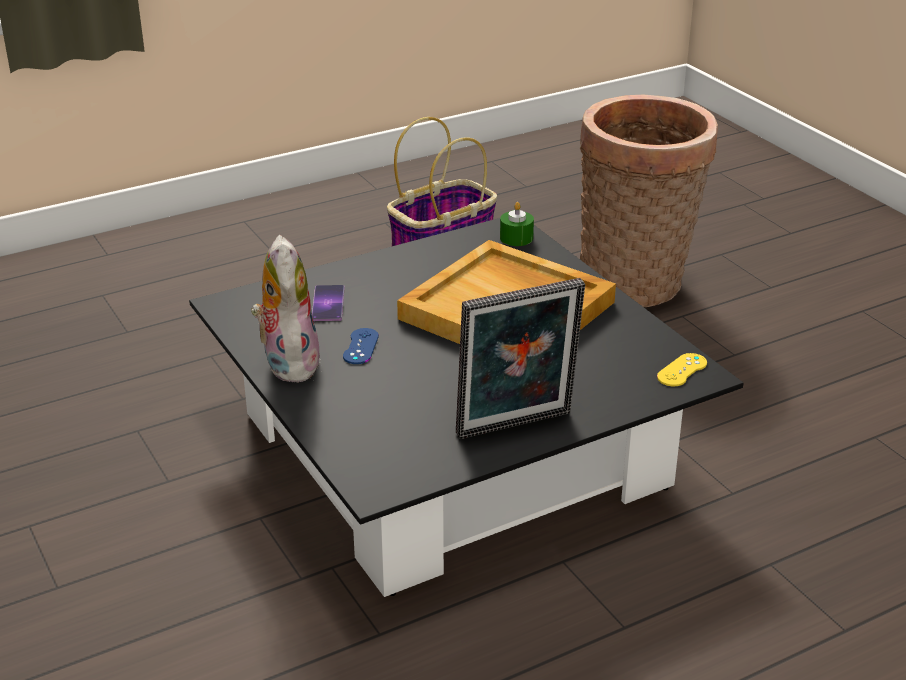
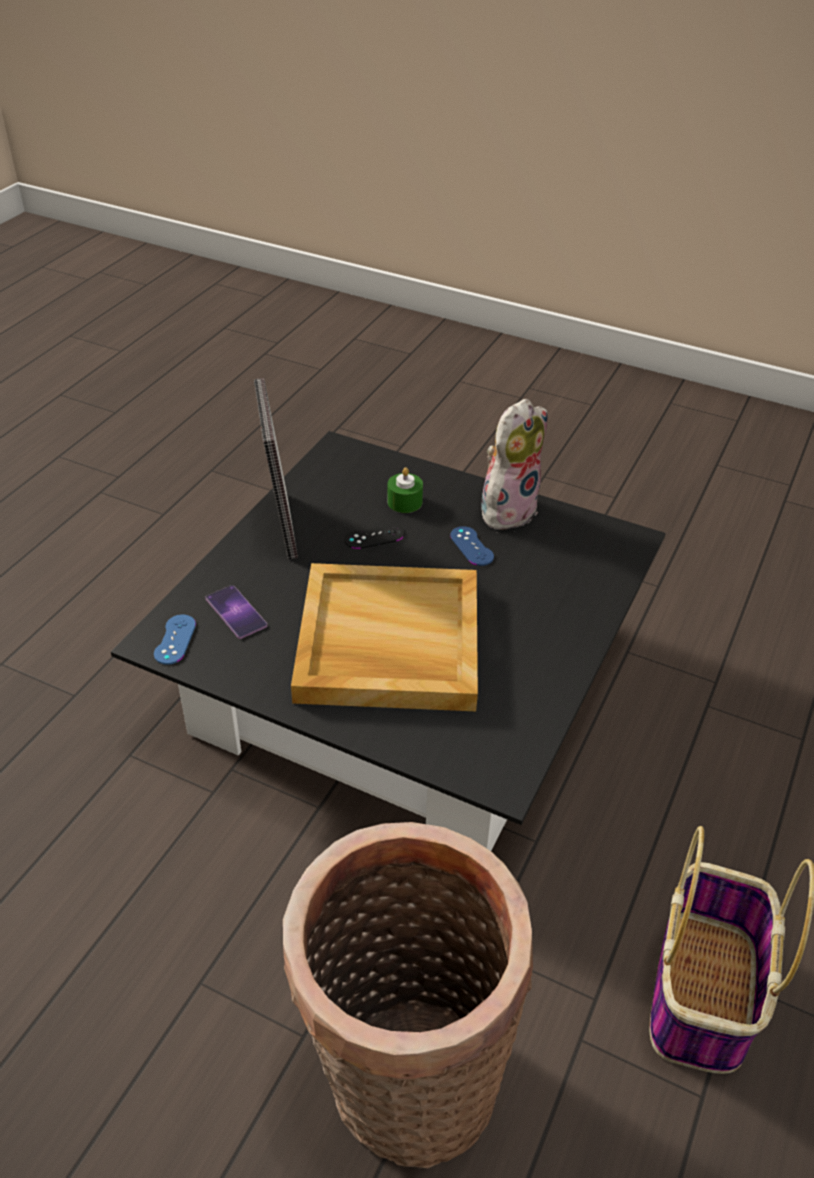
camera: 145 degrees right, 10 degrees up
plush toy [251,235,321,382] -> plush toy turned 90 degrees counterclockwise [481,399,547,530]
phone [312,285,345,321] -> phone moved to [206,585,267,639]
picture frame [456,278,585,439] -> picture frame turned 45 degrees counterclockwise [254,378,298,559]
green candle [500,202,534,246] -> green candle moved to [387,467,423,513]
yellow game controller [657,353,707,386] -> blue game controller [154,615,196,665]
none -> black game controller [344,524,404,549]

